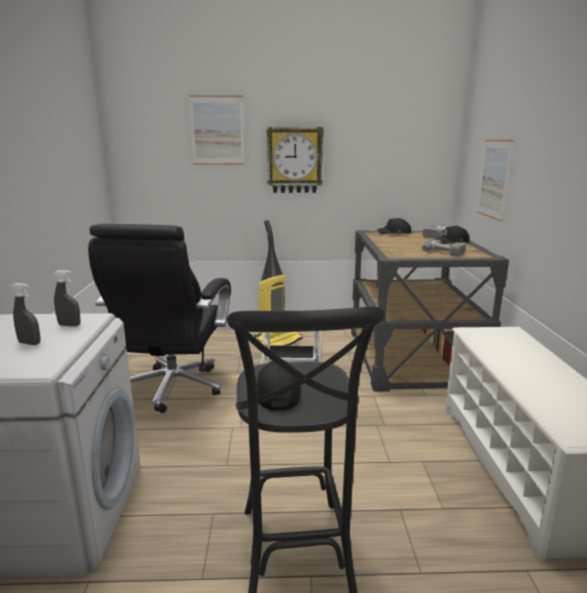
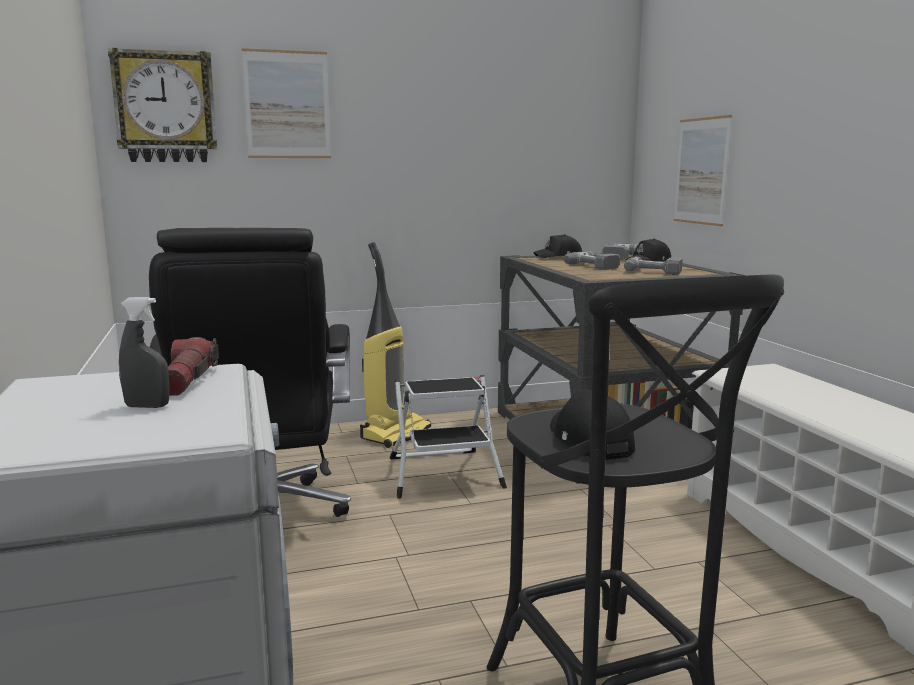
camera: 15 degrees left, 5 degrees down
grey spray bottle [54,270,81,327] -> flashlight [168,337,219,396]
wall clock [267,127,324,193] -> wall clock moved to [108,48,217,162]
none -> power drill [564,251,620,270]

